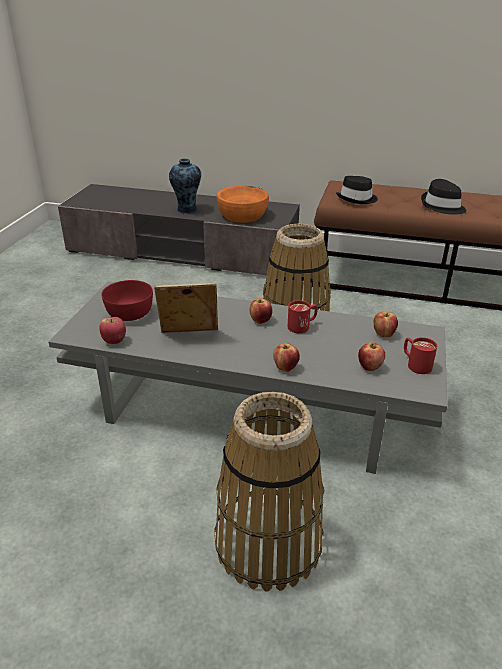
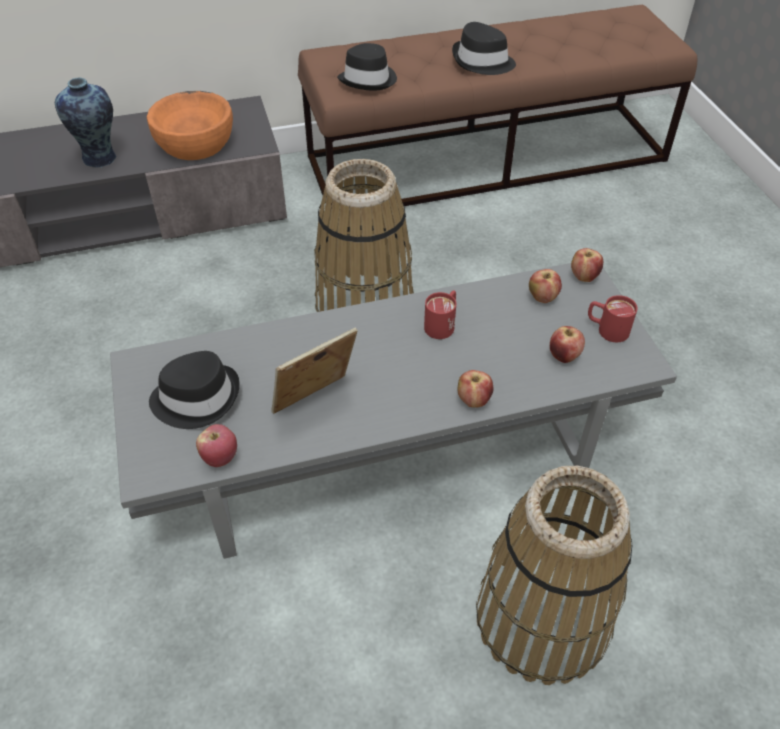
camera: 30 degrees left, 15 degrees up
red bowl [101,280,153,321] -> black hat [149,351,240,429]
apple [249,298,272,324] -> apple moved to [571,248,603,282]

